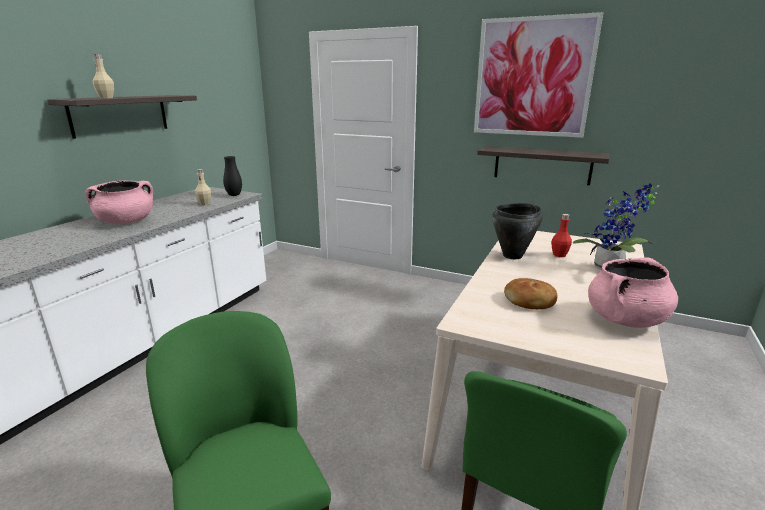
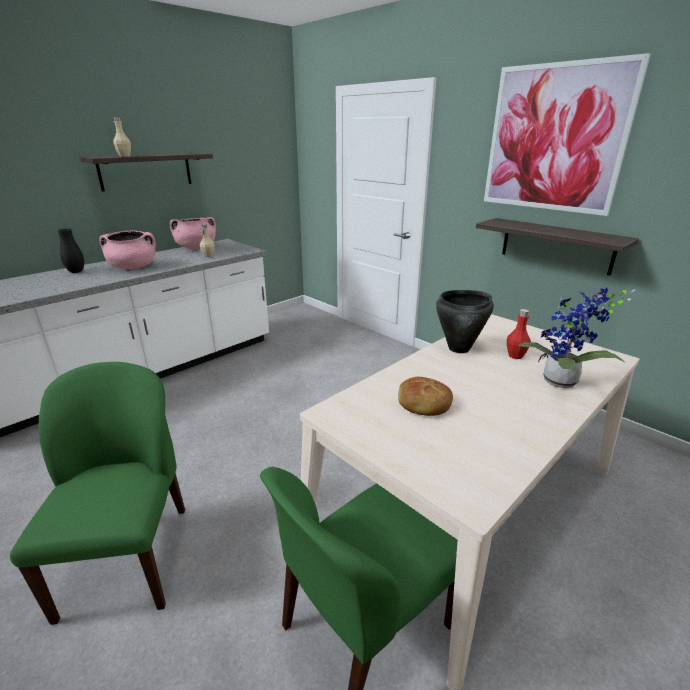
camera: 20 degrees right, 5 degrees up
black vase [223,156,242,196] -> black vase moved to [58,228,84,273]
pink cooking pot [588,258,678,328] -> pink cooking pot moved to [170,217,216,249]

